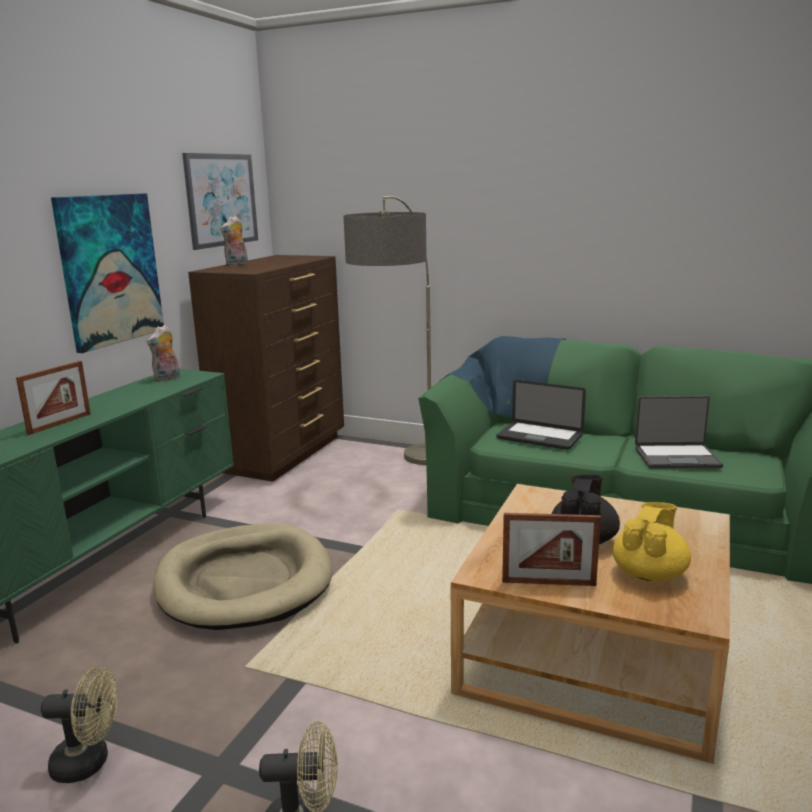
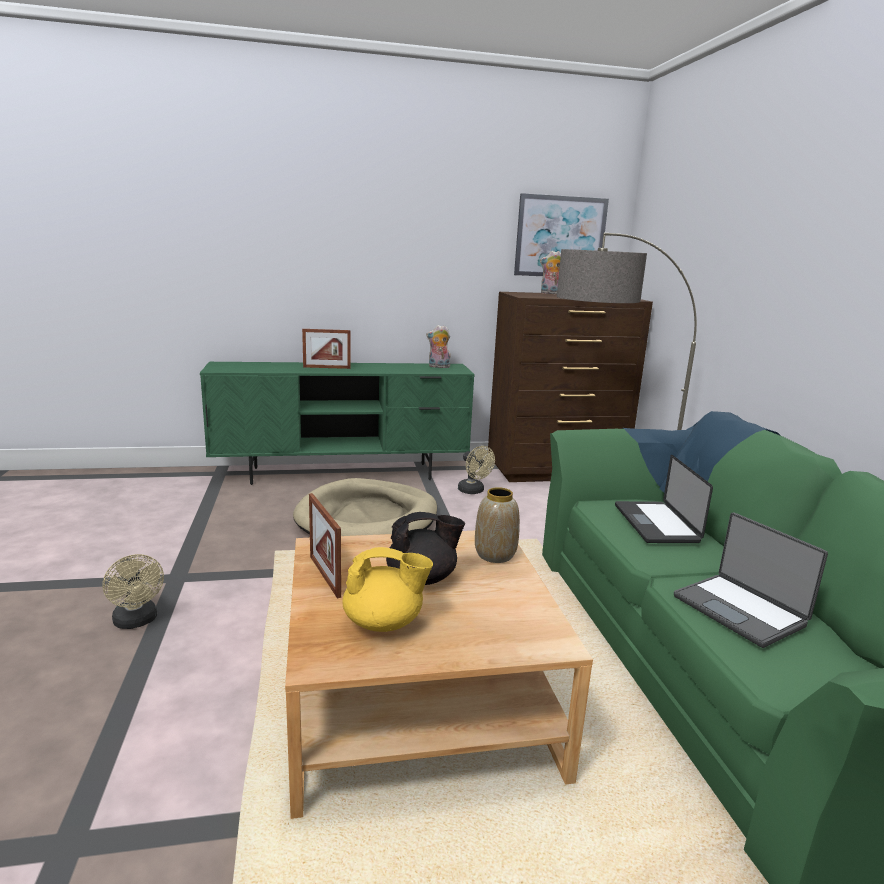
camera: 55 degrees right, 0 degrees up
beige fan [41,666,118,783] -> beige fan moved to [458,446,495,494]
picture [51,193,164,353] -> none
none -> vase [475,487,520,563]

